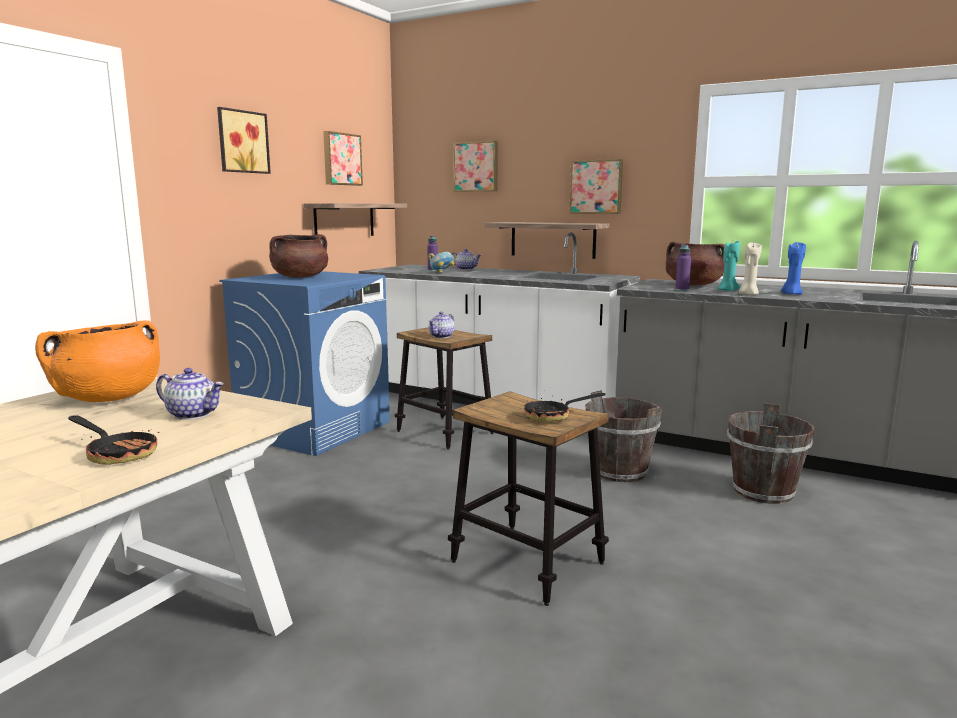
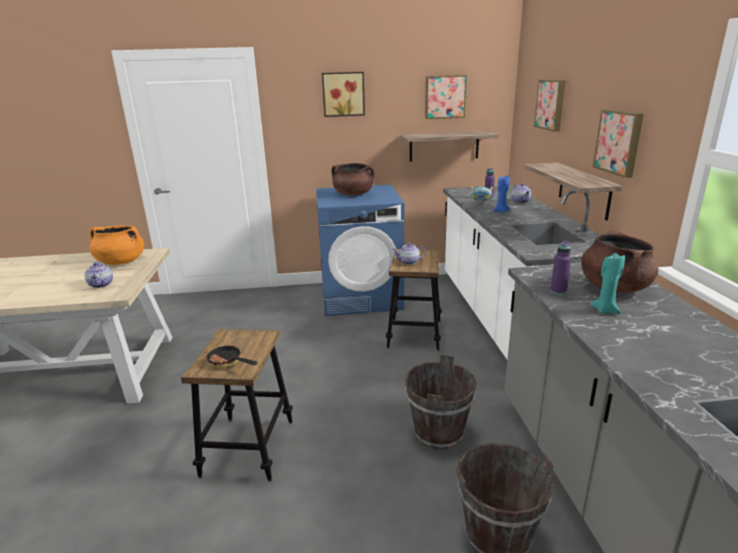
camera: 55 degrees right, 10 degrees up
frying pan [68,415,160,465] -> none
beige candle [739,243,762,295] -> none
blue candle [781,242,806,295] -> blue candle moved to [493,175,510,213]

